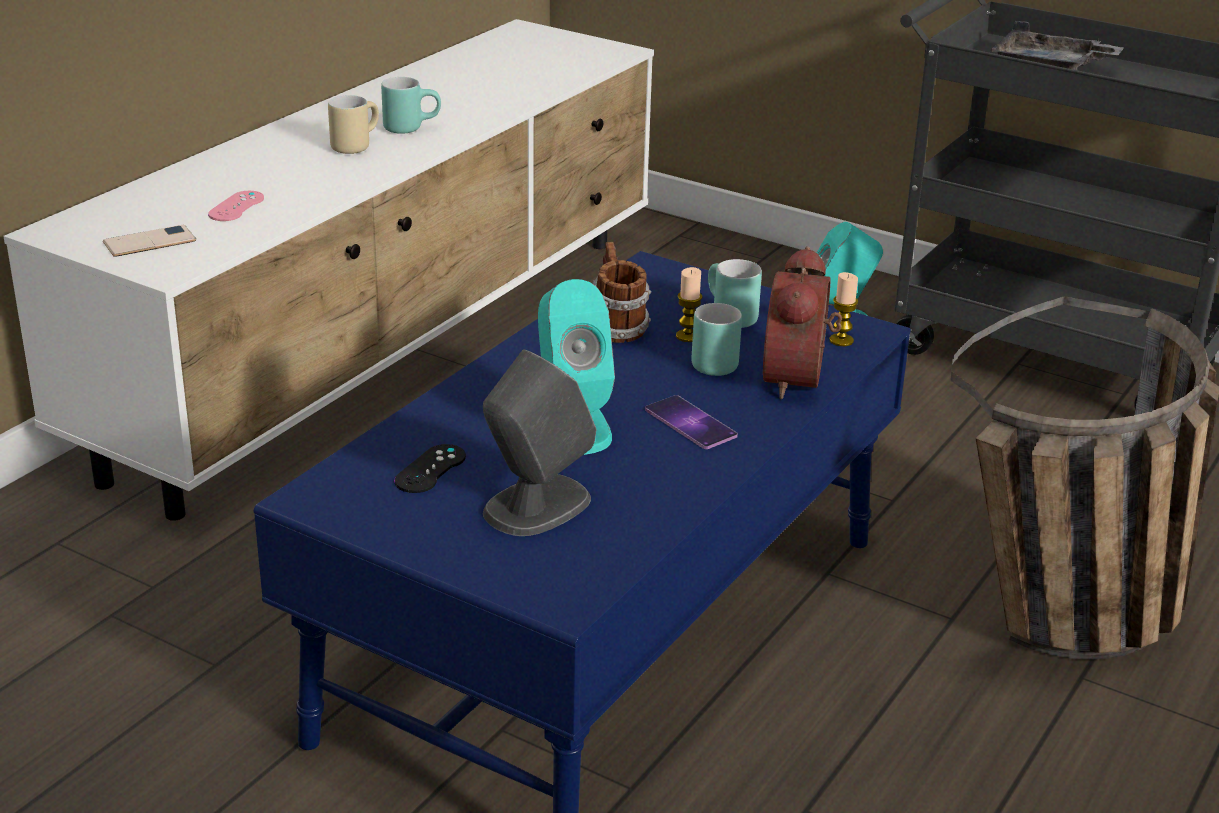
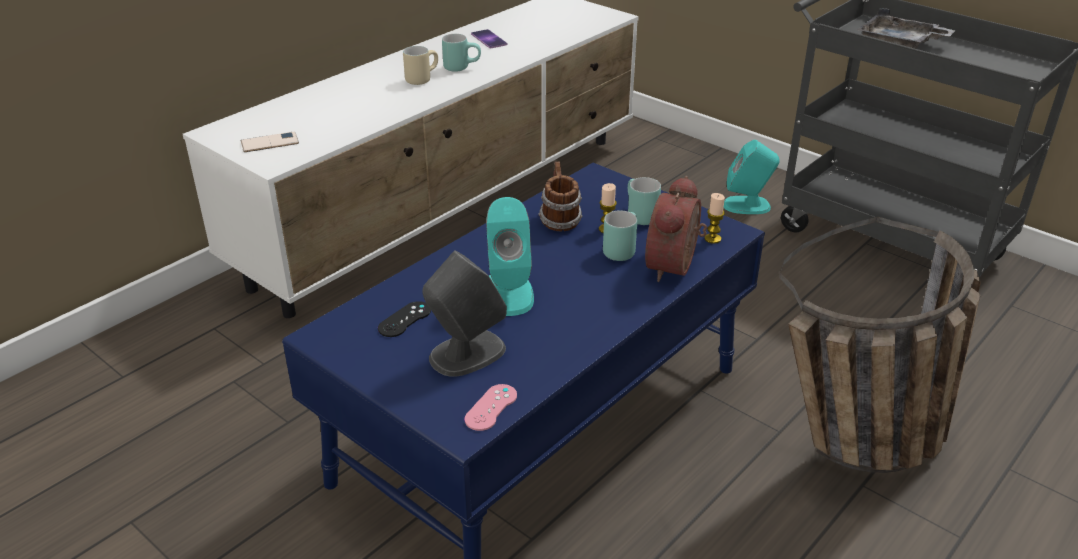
camera: 10 degrees right, 5 degrees up
pink game controller [208,191,264,221] -> pink game controller moved to [464,384,517,431]
phone [645,395,738,449] -> phone moved to [471,29,507,48]

